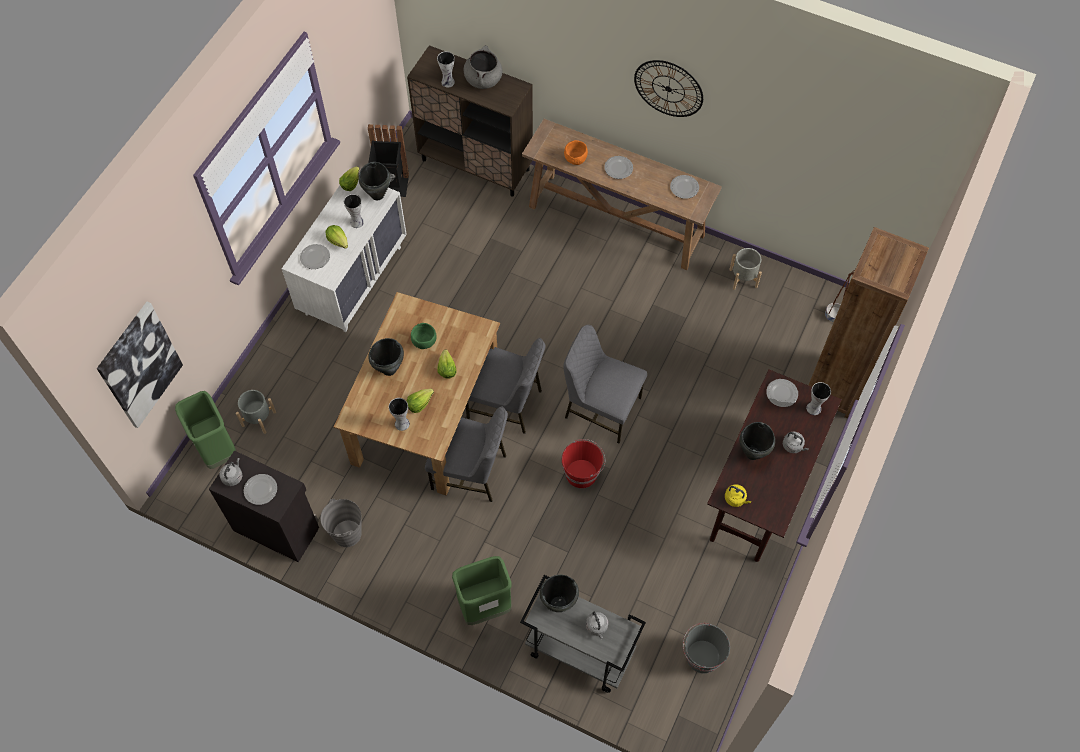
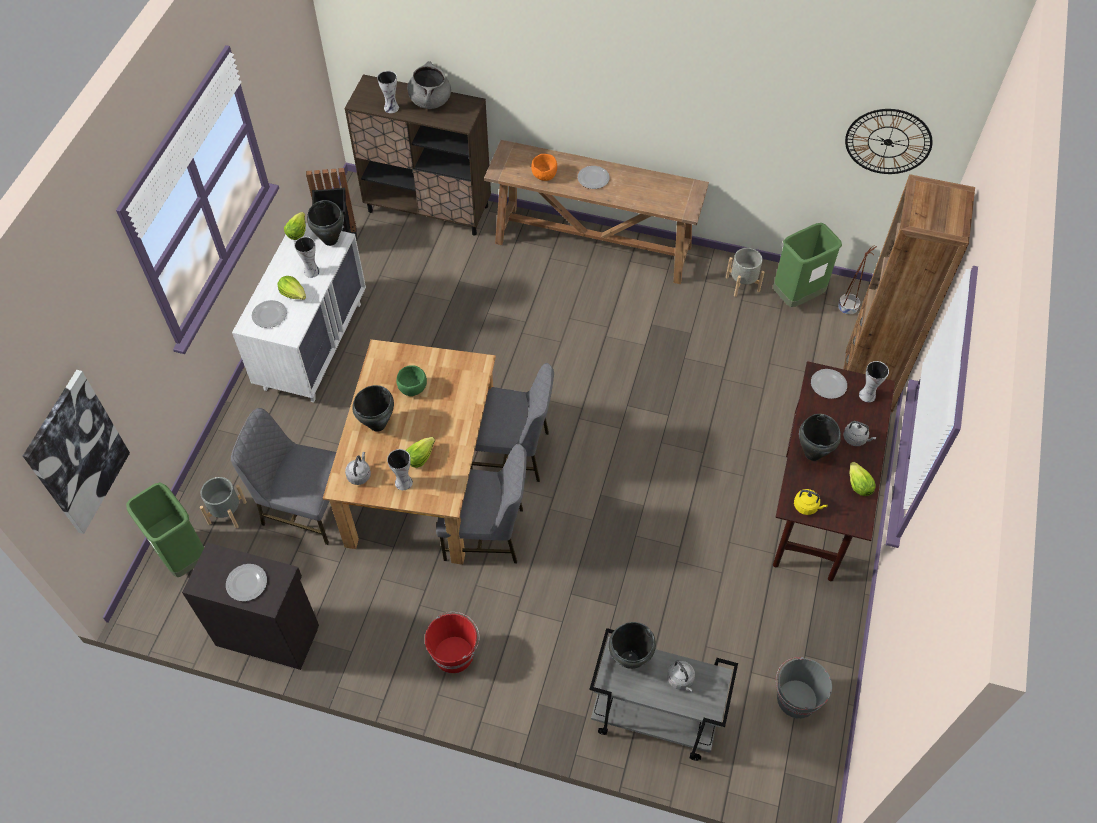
camera: 10 degrees left, 5 degrees down
grey kettle [220,458,242,486] -> grey kettle moved to [345,452,371,485]
grey bucket [320,499,362,547] -> none
lettuce [437,350,457,379] -> lettuce moved to [849,462,875,496]
green trash can [452,556,512,625] -> green trash can moved to [773,223,842,307]
red bucket [562,439,605,488] -> red bucket moved to [425,612,480,673]
grey chair [563,325,647,443] -> grey chair moved to [231,408,336,545]
wall clock [634,60,703,117] -> wall clock moved to [845,109,933,174]
plate [670,175,699,199] -> none

